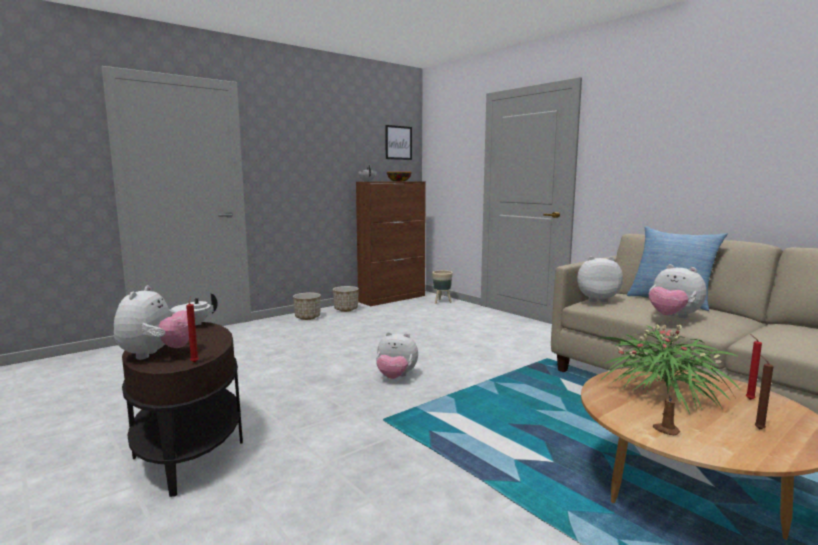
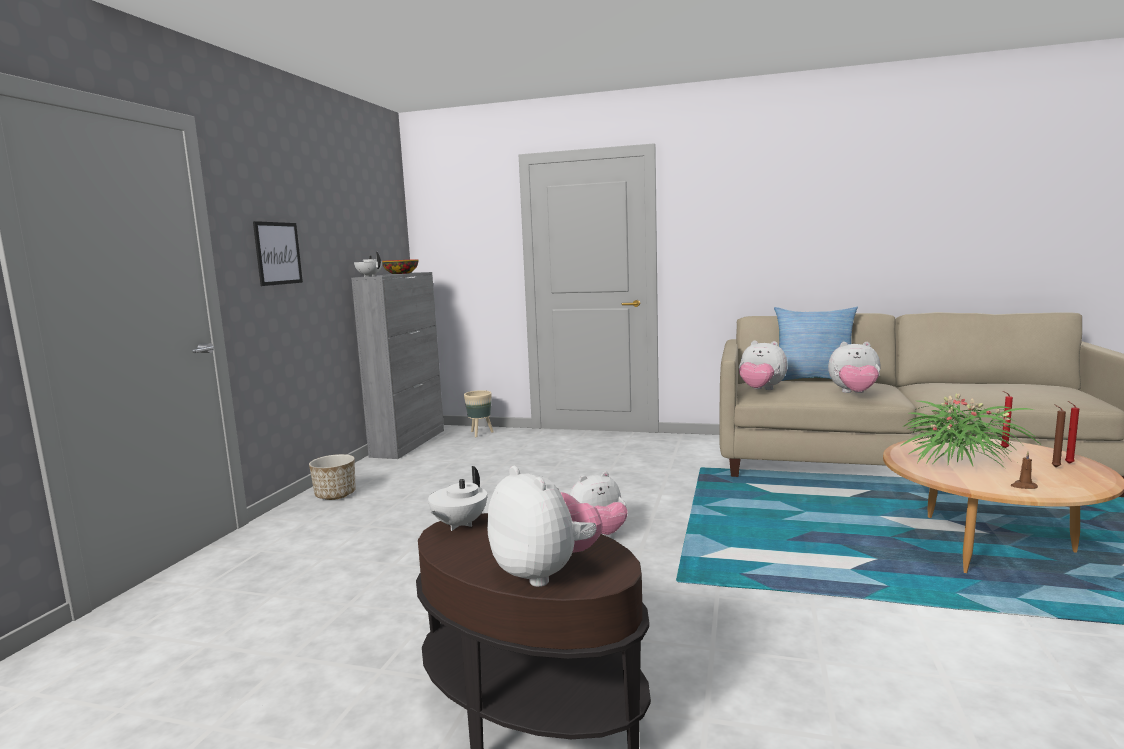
camera: 35 degrees left, 0 degrees up
red candle [186,297,199,363] -> red candle moved to [1065,401,1079,464]
planter [333,286,359,312] -> none
brown cabinet [356,181,426,306] -> grey cabinet [351,272,444,459]
picture [385,125,412,160] -> picture moved to [253,221,303,286]
plush toy [577,256,623,302] -> plush toy turned 120 degrees counterclockwise [739,340,788,390]

